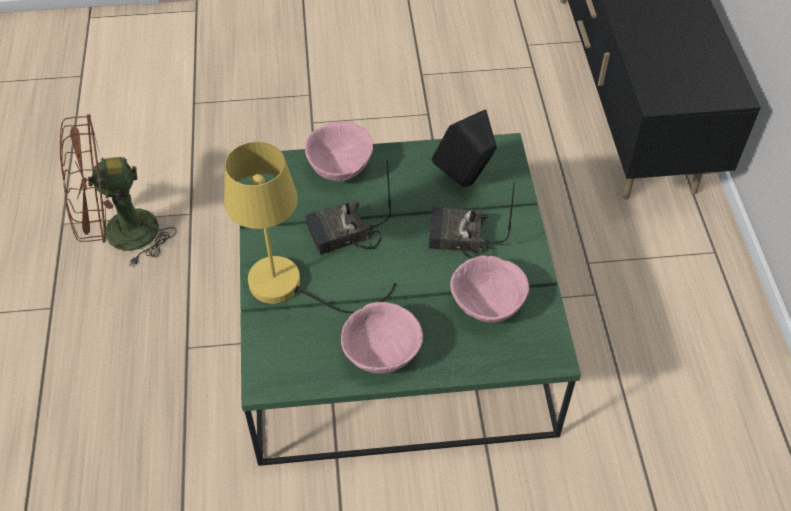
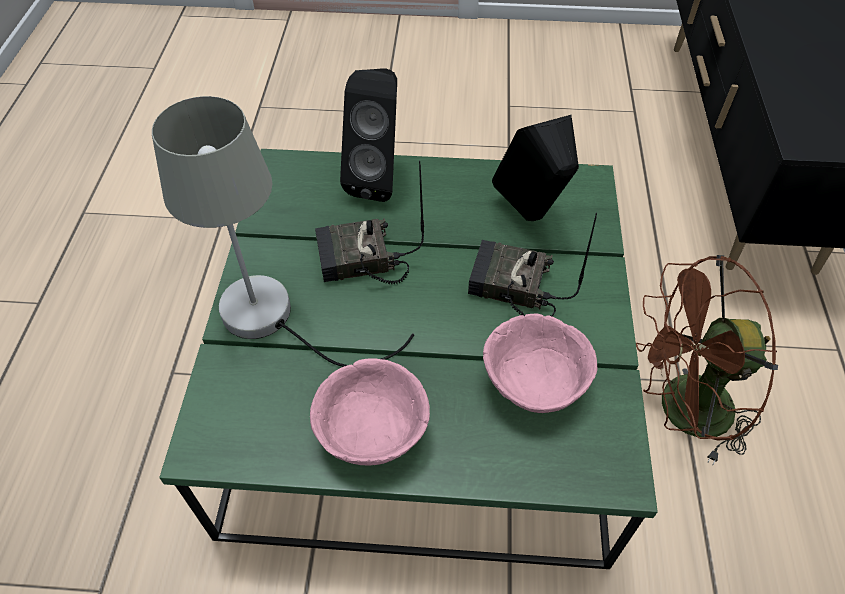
camera: 10 degrees right, 0 degrees up
brown fan [60,114,177,267] -> brown fan moved to [636,255,778,465]
yellow table lamp [224,142,396,314] -> grey table lamp [152,96,414,367]
pink bowl [305,122,373,181] -> black speaker [340,68,397,202]

